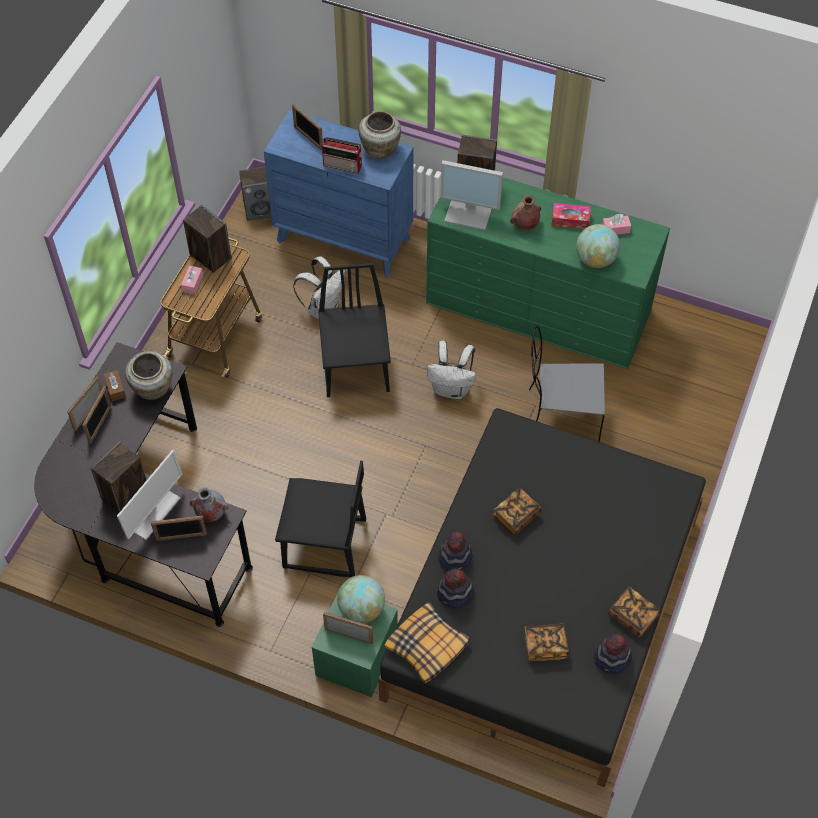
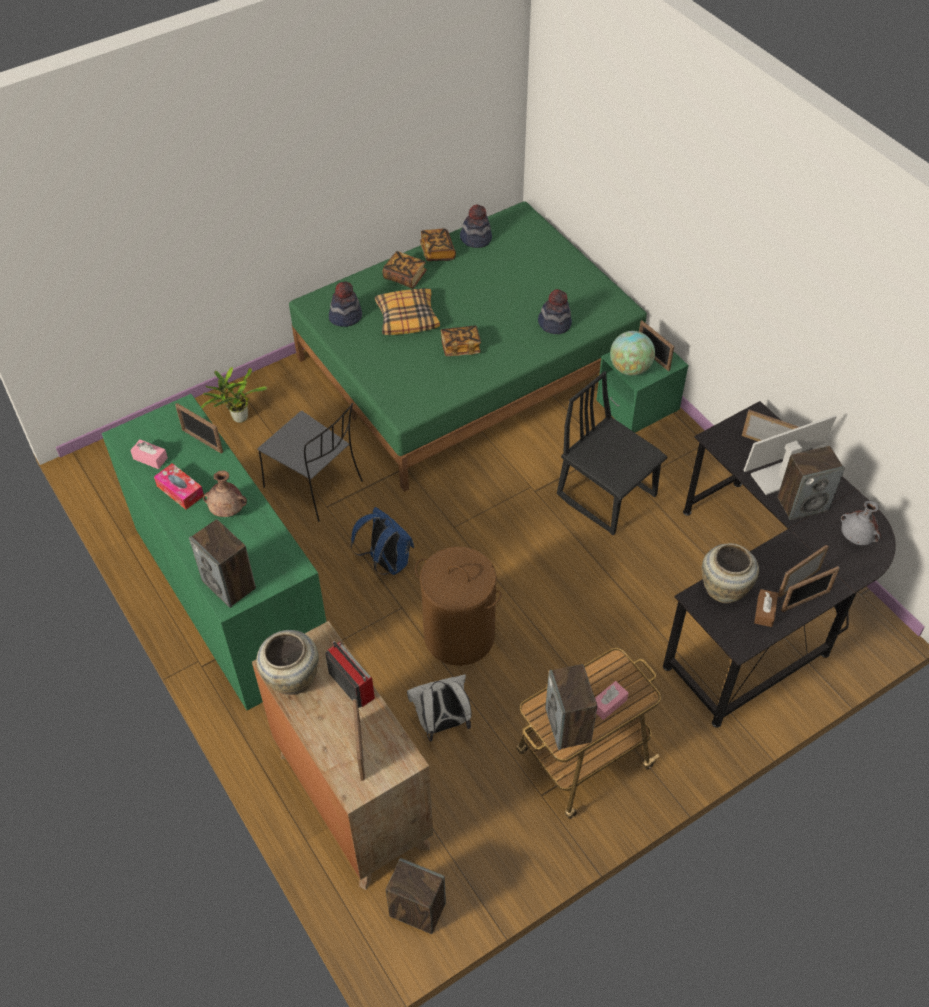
camera: 145 degrees left, 5 degrees down
grey vase [190,487,229,522] -> grey vase moved to [841,500,881,545]
blue dresser [264,110,413,278] -> brown dresser [252,621,433,890]
black chair [318,263,391,397] -> brown laundry basket [415,547,502,666]
black bed [378,408,706,787] -> green bed [289,201,647,492]
pillow [384,602,470,683] -> pillow moved to [375,288,440,335]
white backpack [427,341,476,399] -> blue backpack [350,507,414,575]
hat [438,531,472,571] -> hat moved to [329,281,362,327]
monitor [441,160,503,231] -> none
book [524,623,569,661] -> book moved to [382,251,427,289]
globe [576,224,620,268] -> picture frame [175,403,223,454]
none -> potted plant [201,367,267,423]

